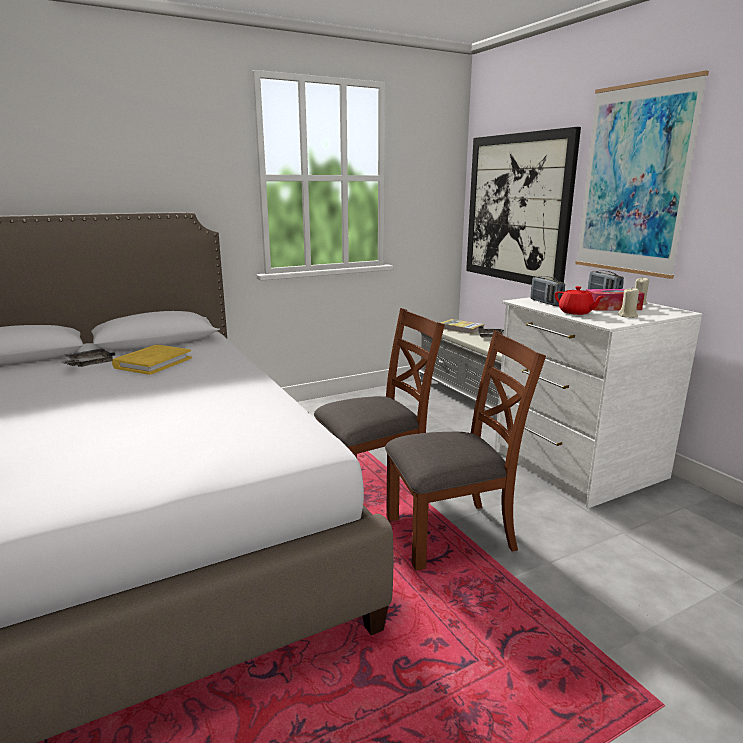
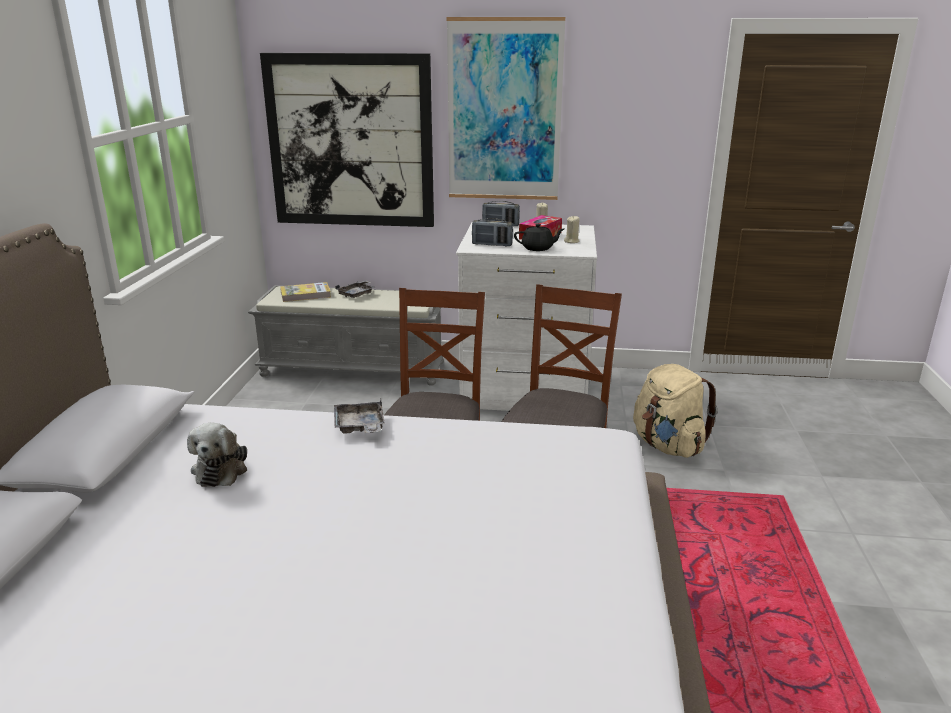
camera: 55 degrees left, 5 degrees up
grey tray [61,348,115,367] -> grey tray moved to [334,399,385,434]
yellow book [112,345,192,375] -> plush toy [187,423,247,487]
red teapot [555,286,605,315] -> black teapot [514,224,564,251]
none -> beige backpack [633,364,718,458]

